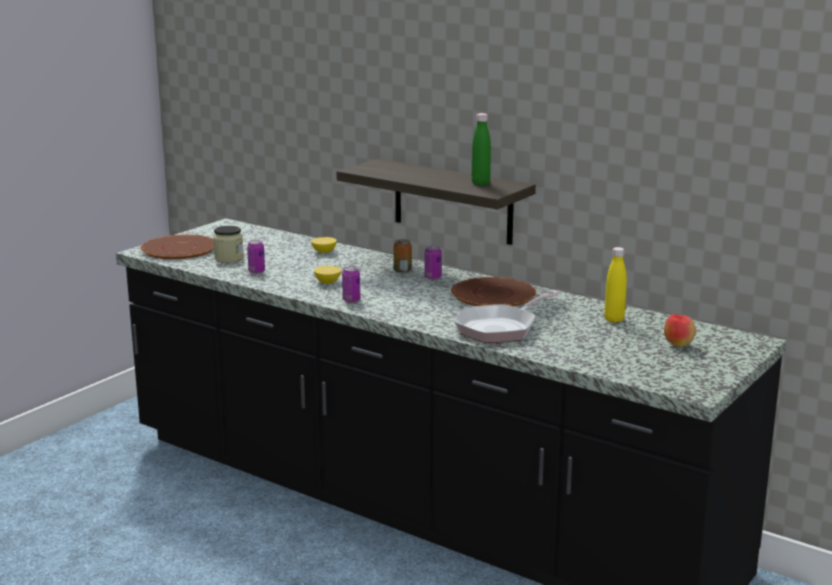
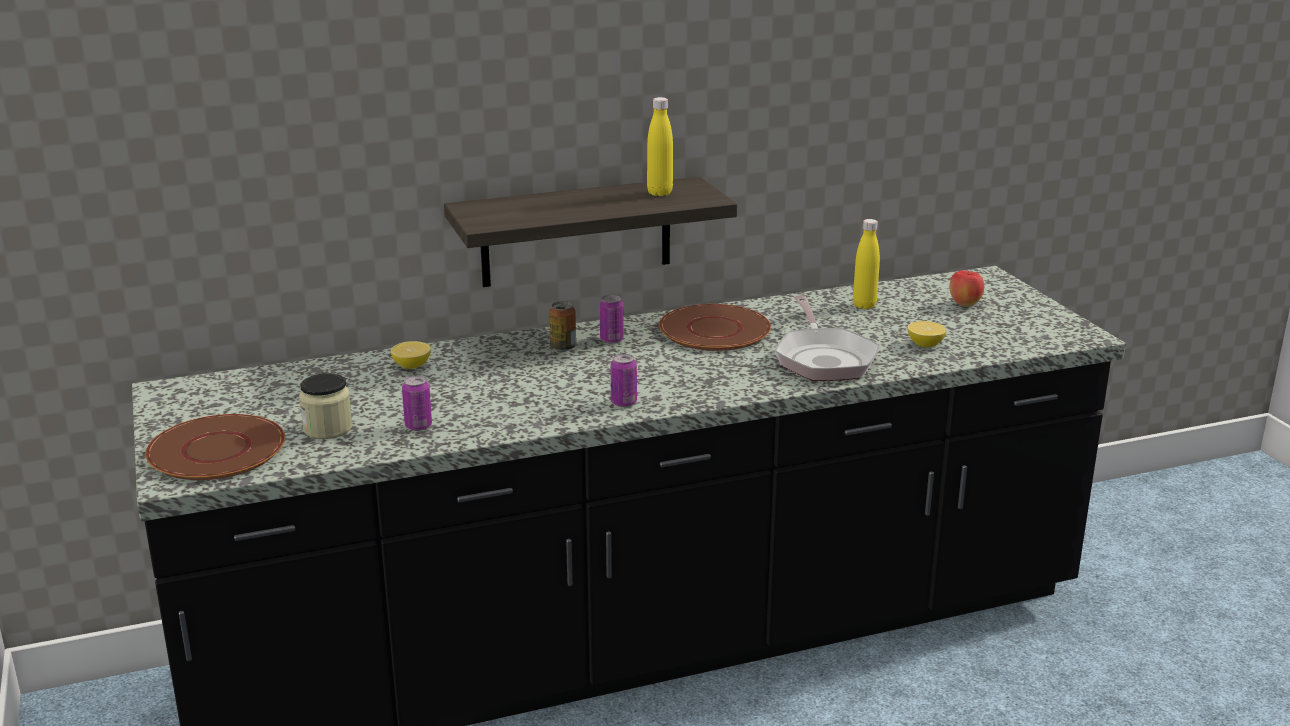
camera: 55 degrees left, 5 degrees up
lemon [314,266,341,284] -> lemon moved to [907,321,947,348]
green bottle [472,113,491,186] -> yellow bottle [647,97,673,196]

